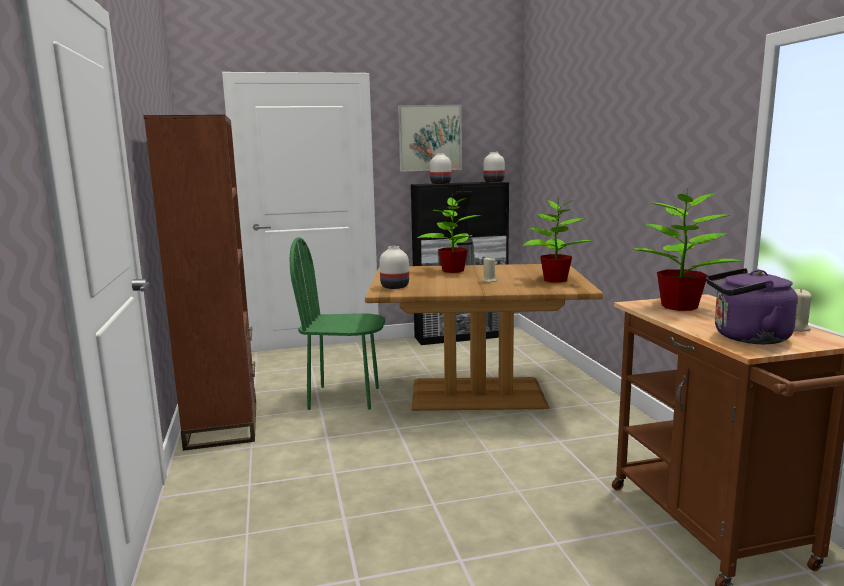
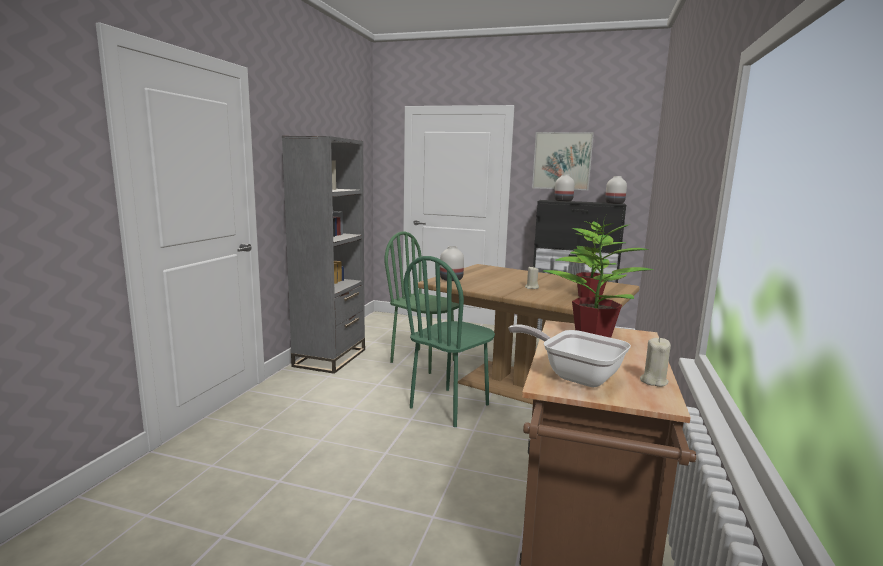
camera: 30 degrees right, 0 degrees up
brown bookcase [143,115,256,451] -> grey bookcase [282,136,365,374]
potted plant [417,194,481,273] -> none
purple kettle [706,268,798,344] -> frying pan [508,324,631,387]
none -> green chair [404,256,495,427]

